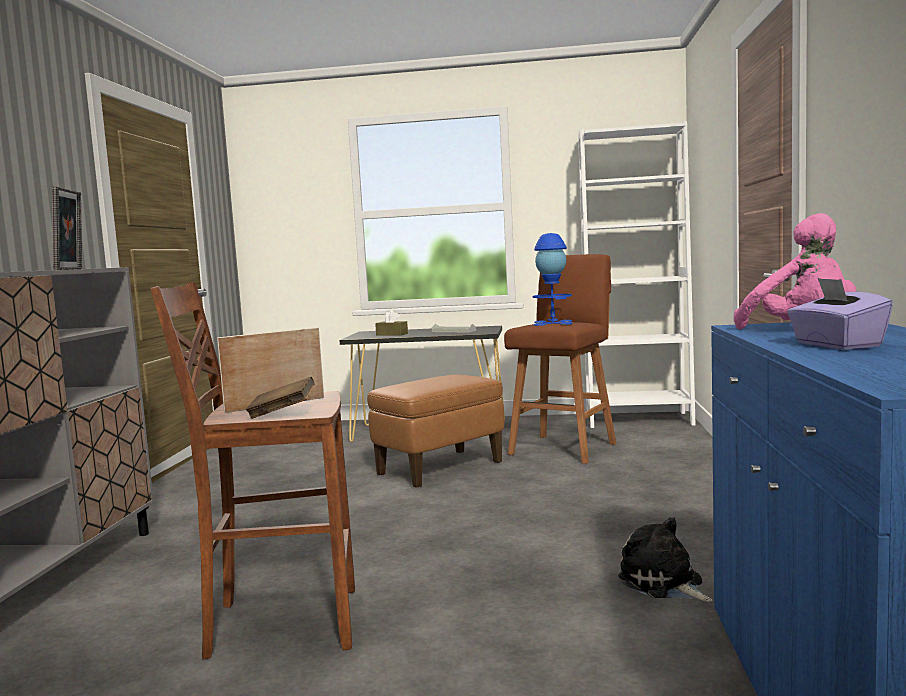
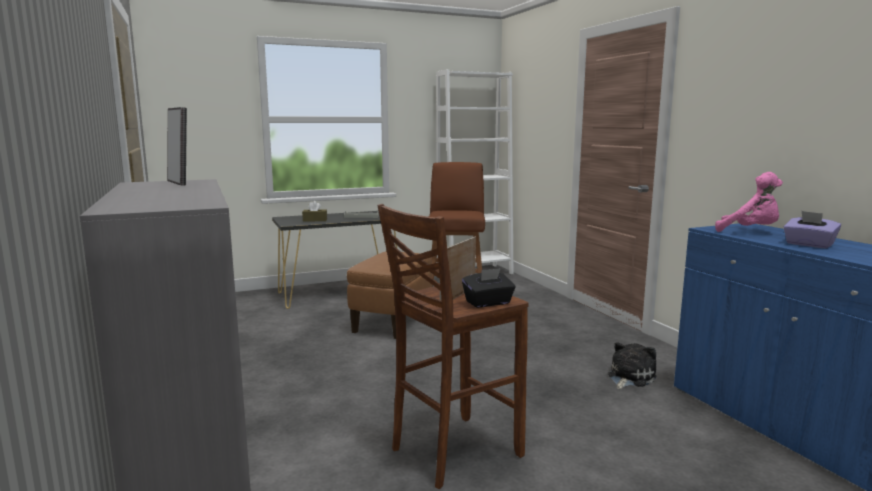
camera: 30 degrees left, 5 degrees up
brown book [246,377,315,419] -> black tissue box [462,268,516,308]
blue table lamp [533,233,573,326] -> none
plush toy [618,517,712,602] -> plush toy turned 105 degrees clockwise [608,342,657,389]

